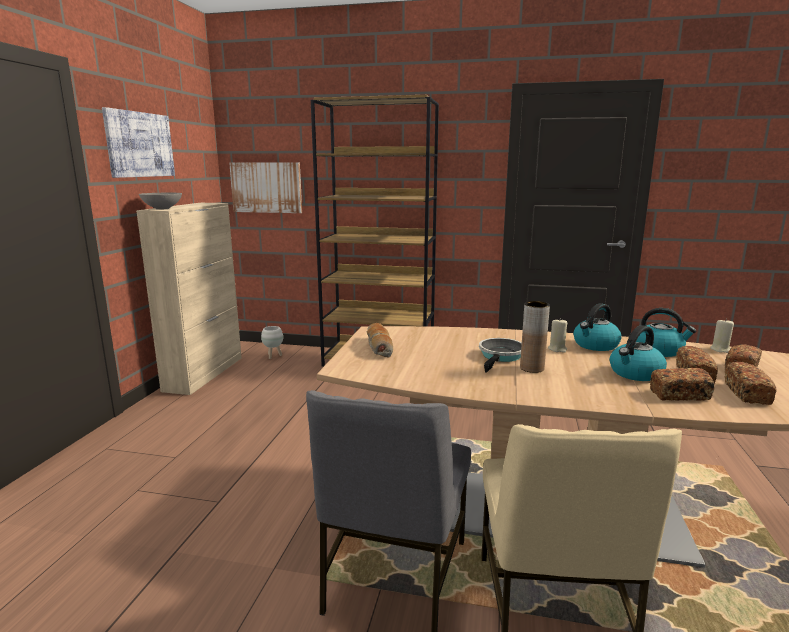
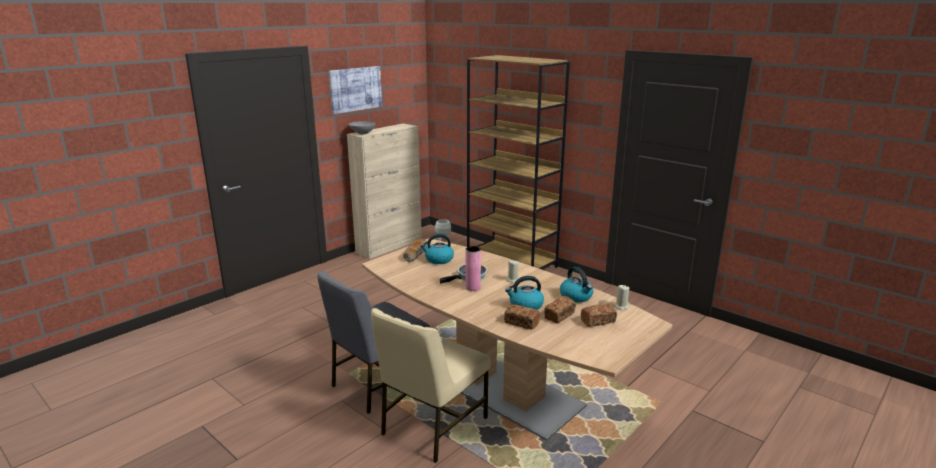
camera: 30 degrees right, 5 degrees up
picture [229,162,302,213] -> none
brown vase [520,301,550,373] -> pink vase [466,246,481,291]
kettle [573,303,622,351] -> kettle moved to [420,234,454,264]
bread [725,362,776,405] -> none

